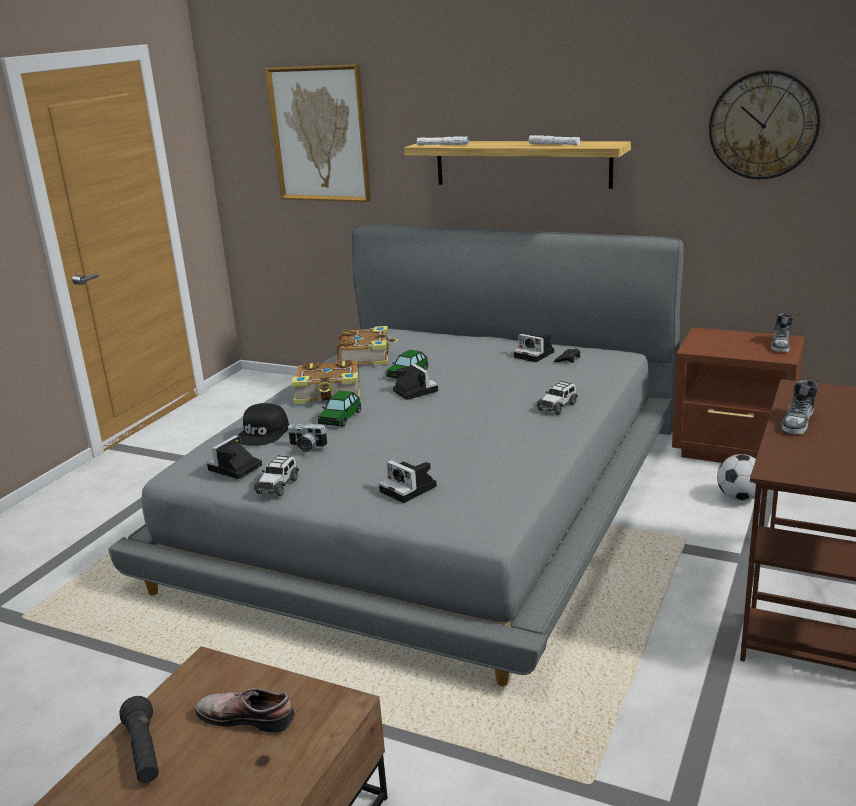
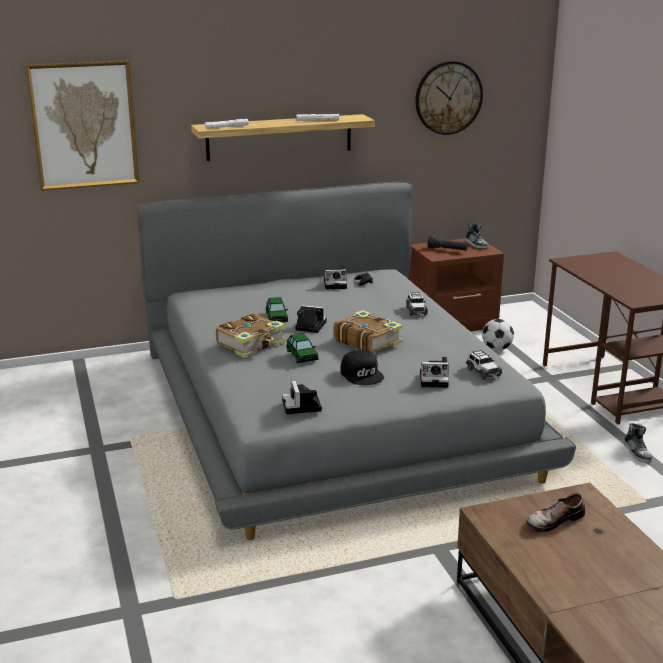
camera: 45 degrees left, 0 degrees up
black flashlight [119,696,159,783] -> black flashlight moved to [428,236,468,251]
black cap [238,403,289,446] -> black cap moved to [340,350,384,385]
toy car [254,455,299,496] -> toy car moved to [466,350,502,380]
camera [287,424,327,452] -> none
book [337,326,398,365] -> book moved to [333,310,403,353]
shoe [782,380,818,434] -> shoe moved to [624,423,652,463]

